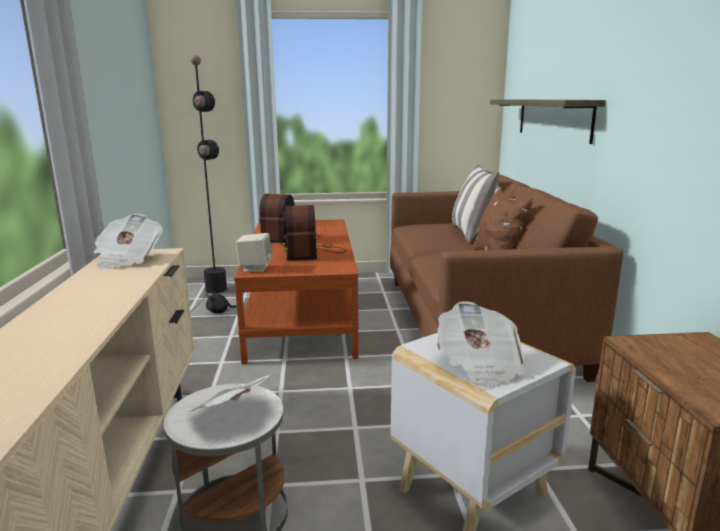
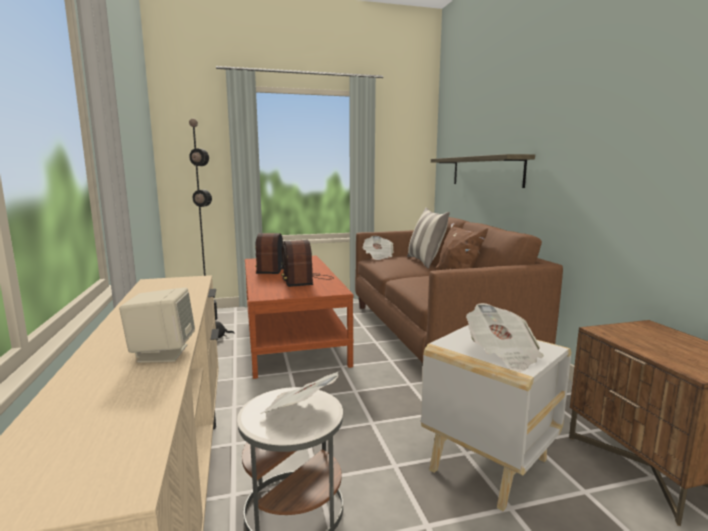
camera: 10 degrees left, 5 degrees down
newspaper [93,214,163,270] -> newspaper moved to [362,236,393,260]
beige speaker [236,233,272,272] -> beige speaker moved to [119,288,195,363]

